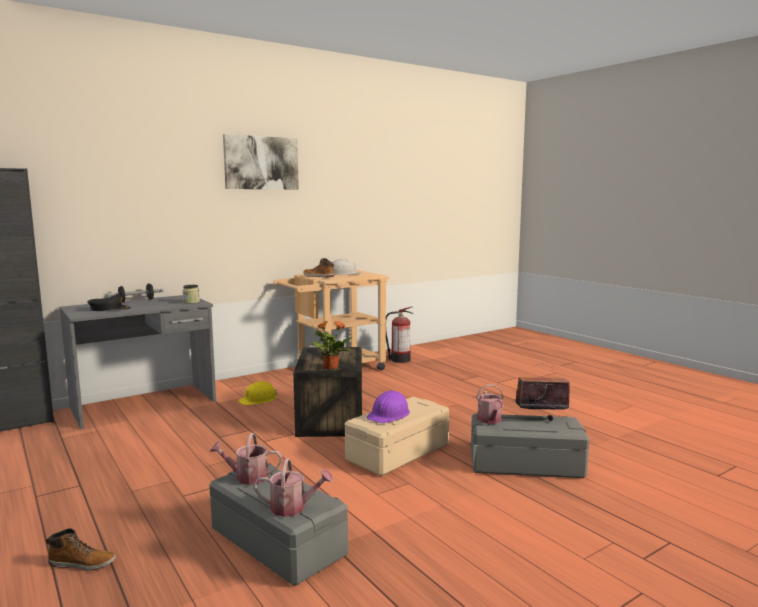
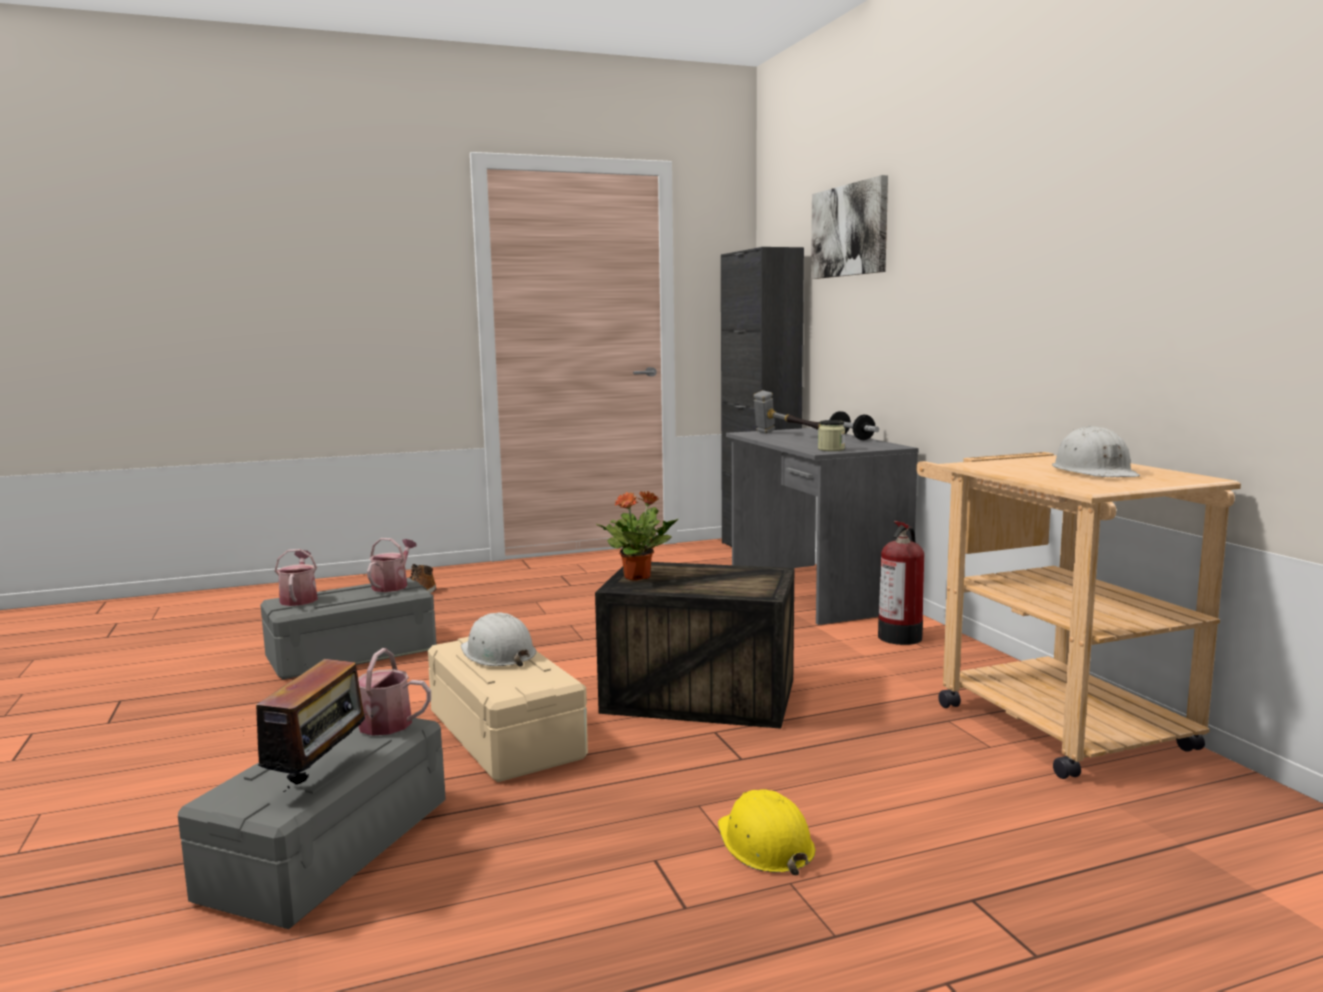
camera: 105 degrees right, 0 degrees up
black cap [87,294,131,311] -> hammer [753,390,820,434]
picture [223,134,299,189] -> picture moved to [811,175,888,279]
yellow hard hat [238,381,277,405] -> yellow hard hat moved to [718,789,815,875]
watering can [254,458,334,517] -> watering can turned 150 degrees clockwise [275,549,318,606]
boot [304,258,334,277] -> none
purple hard hat [367,390,410,423] -> white hard hat [461,613,536,666]
fire extinguisher [386,306,413,363] -> fire extinguisher moved to [878,521,924,645]

